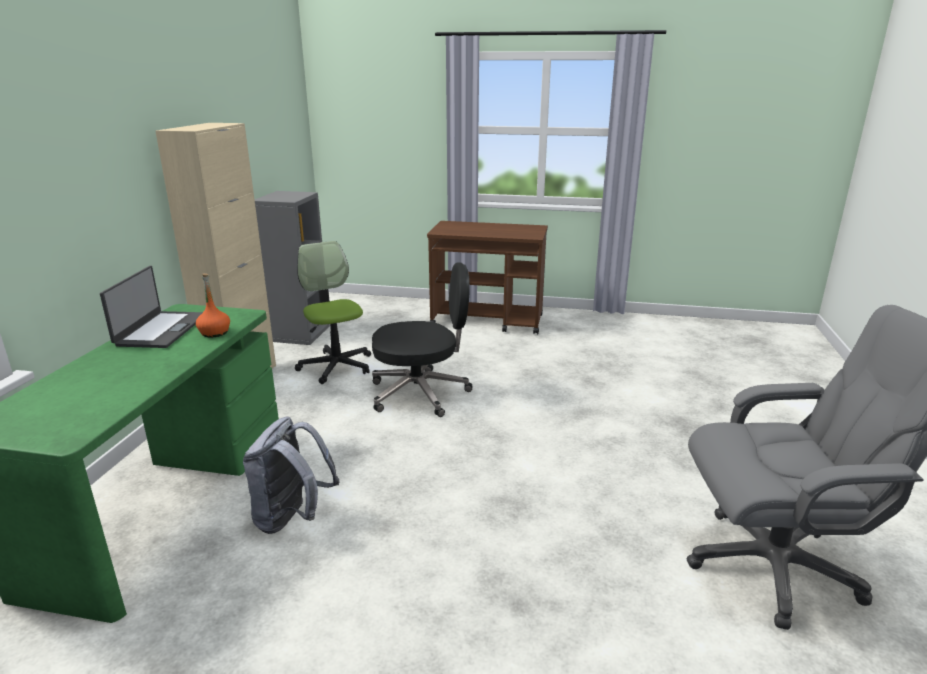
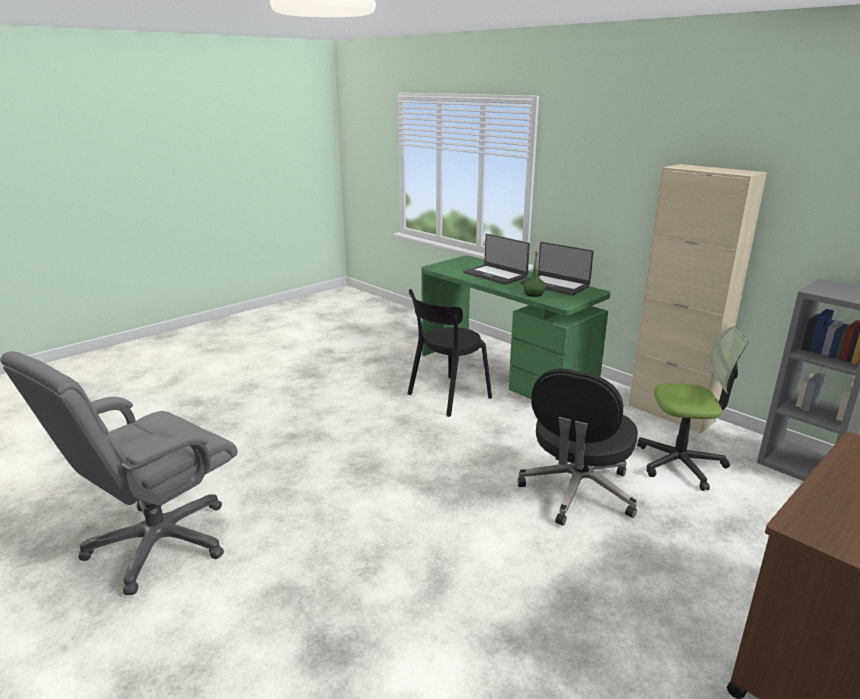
camera: 125 degrees right, 0 degrees up
orange bottle [196,273,230,338] -> green bottle [523,251,546,297]
grey backpack [243,416,339,534] -> black chair [407,289,492,417]
none -> laptop [463,234,530,285]

